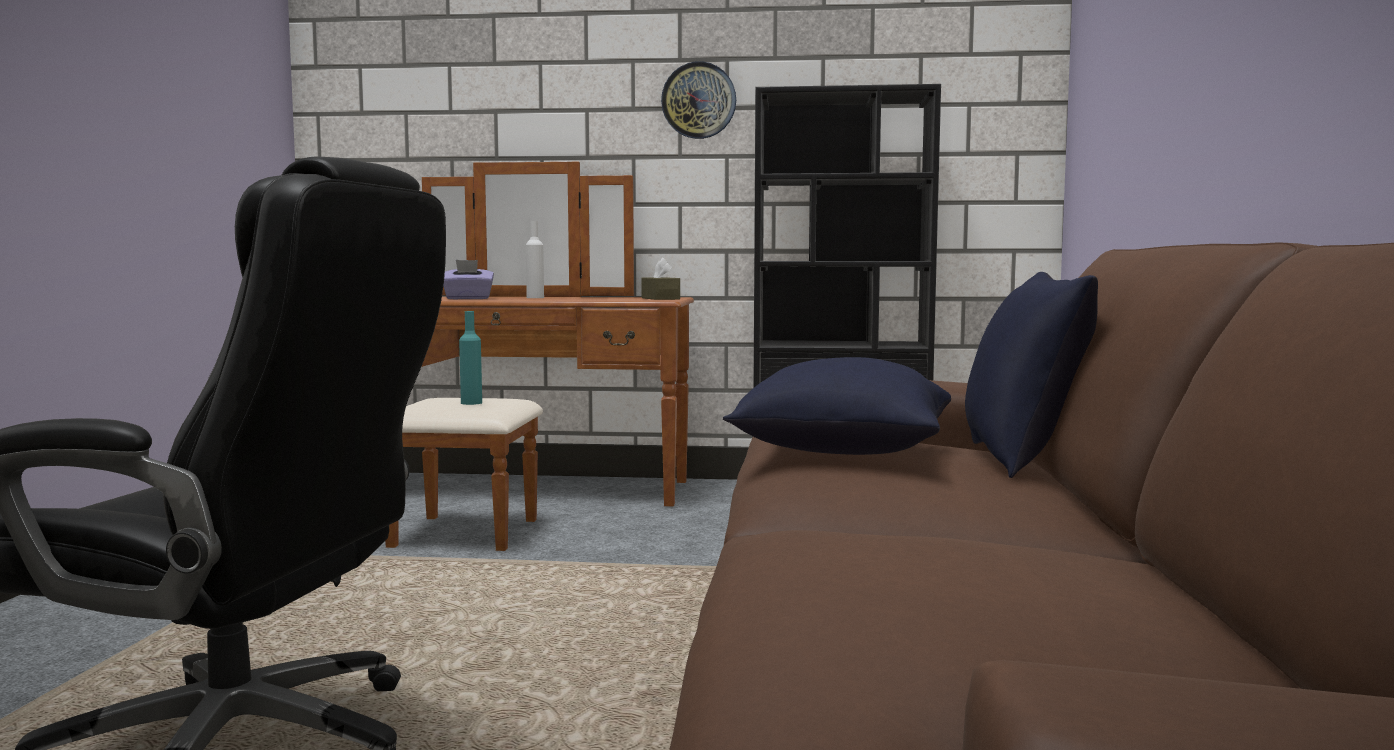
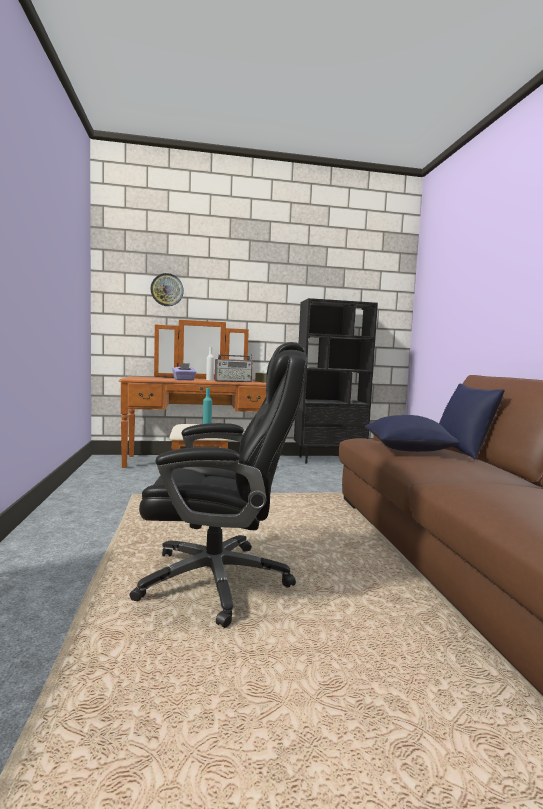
camera: 15 degrees left, 0 degrees up
wall clock [661,61,736,139] -> wall clock moved to [150,273,184,306]
none -> radio [215,354,253,382]

